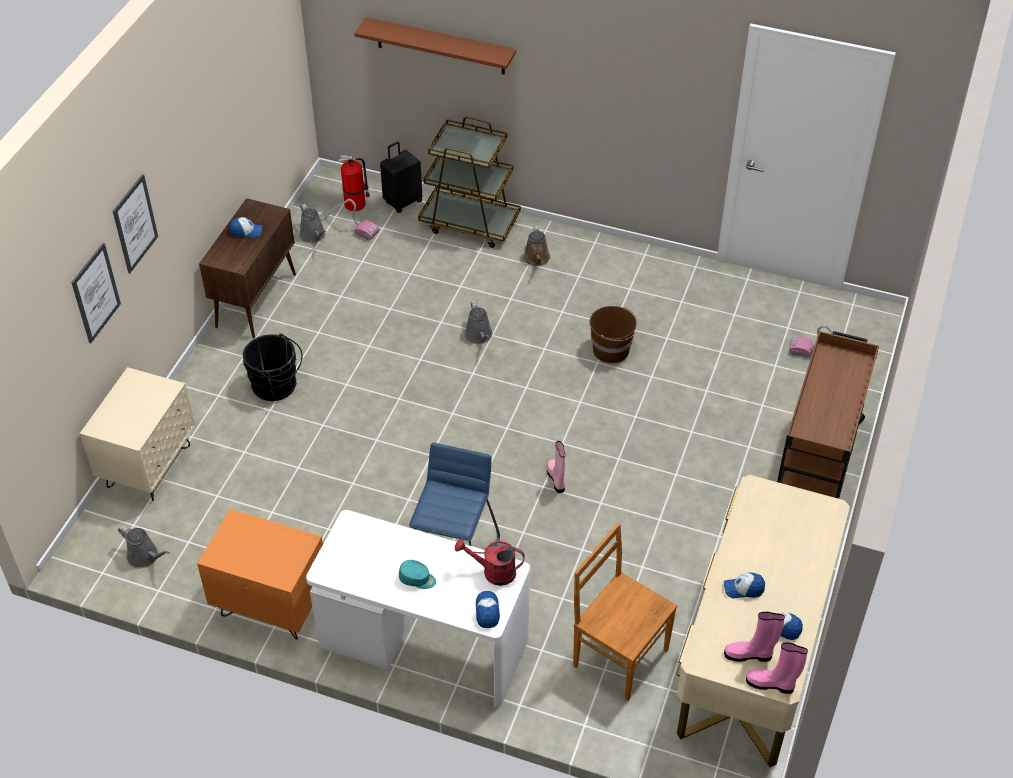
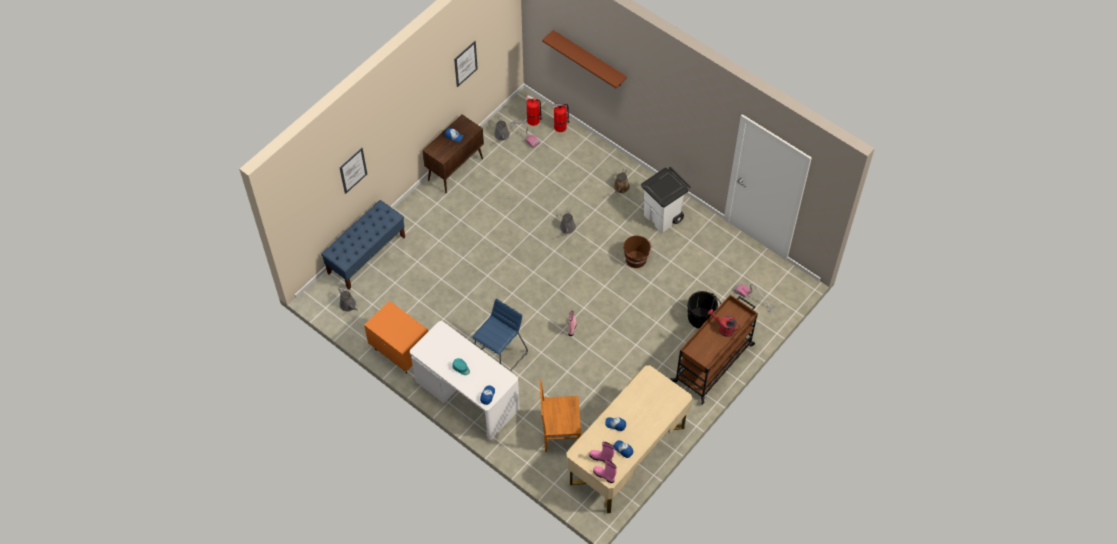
camera: 20 degrees right, 10 degrees up
beige nightstand [80,367,195,501] -> blue bench [321,200,405,290]
picture [113,174,158,273] -> picture moved to [454,41,478,87]
black bucket [243,334,303,401] -> black bucket moved to [687,291,721,328]
black suitcase [380,142,422,213] -> fire extinguisher [553,103,570,132]
brown cart [418,116,521,248] -> none
red watering can [455,539,525,586] -> red watering can moved to [708,309,740,337]
brown chair [573,523,678,701] -> brown chair turned 60 degrees counterclockwise [540,379,581,452]
none -> white trash can [641,167,691,233]

